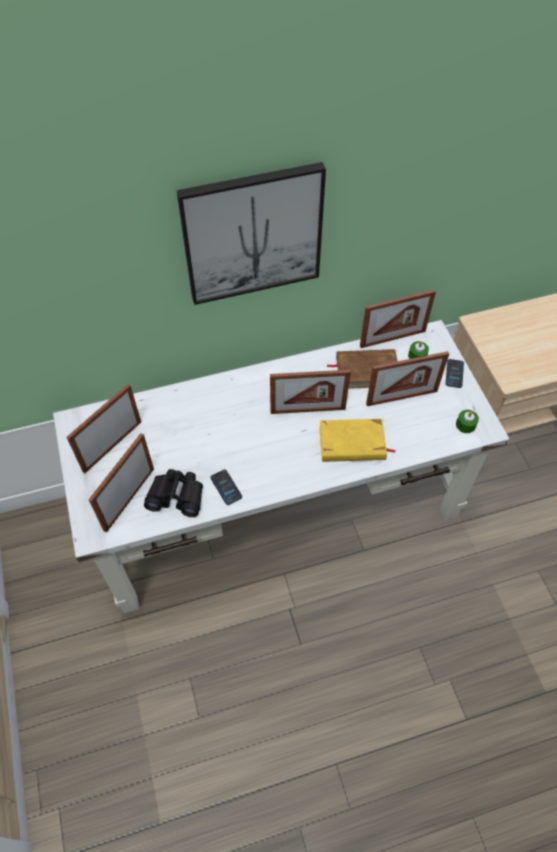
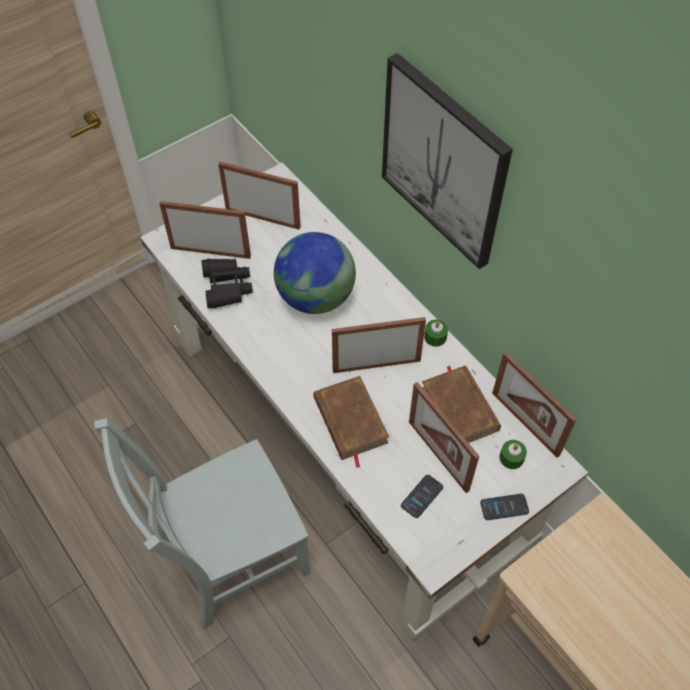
camera: 70 degrees right, 0 degrees up
phone [211,470,242,505] -> phone moved to [401,475,443,518]
picture frame [270,370,351,414] -> picture frame turned 105 degrees clockwise [332,317,426,373]
yellow book [319,419,396,462] -> brown book [313,376,389,468]
green candle [456,410,479,433] -> green candle moved to [424,320,448,347]
none -> grey chair [94,418,311,630]
none -> globe [274,232,356,314]

